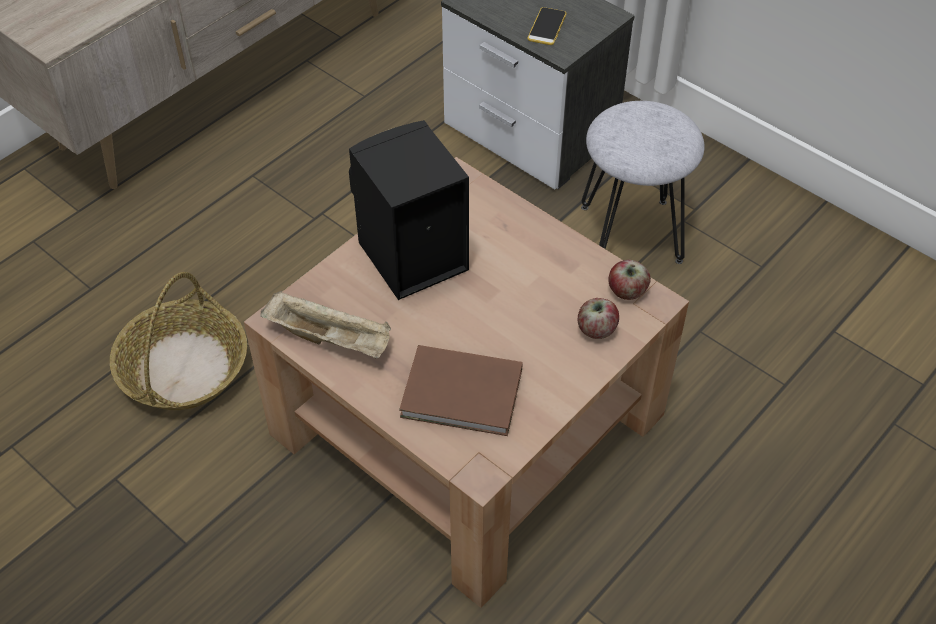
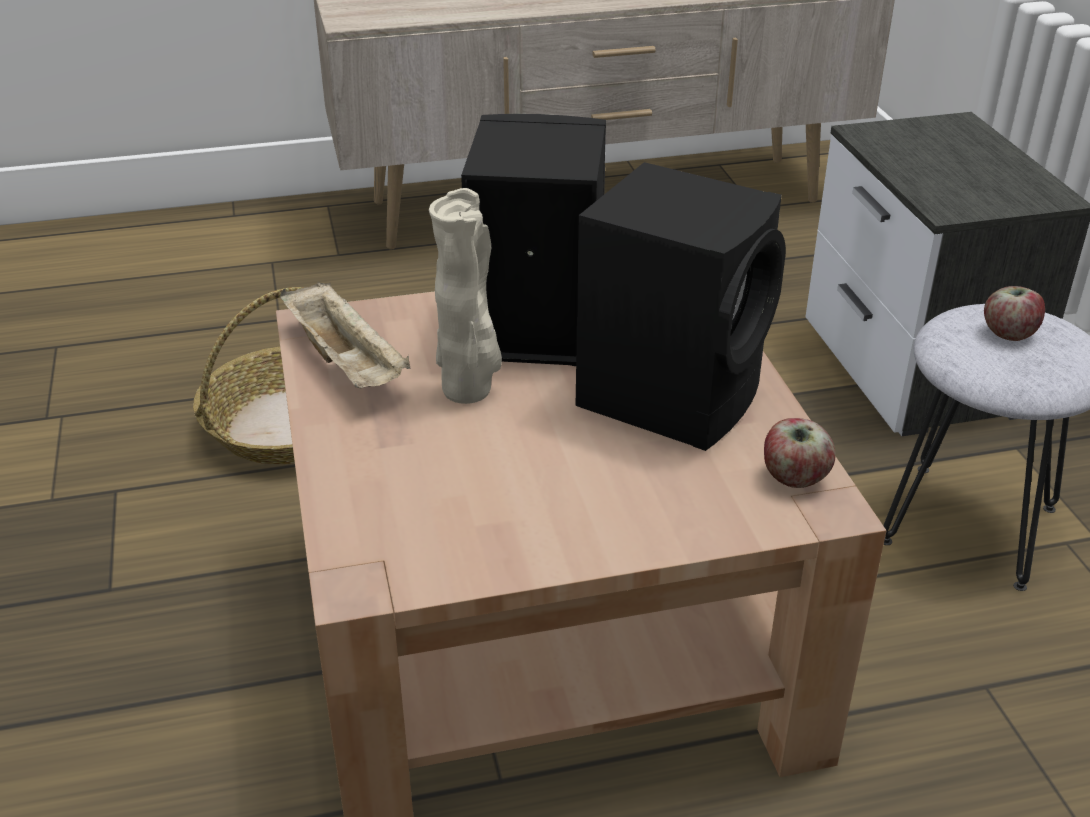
camera: 35 degrees right, 15 degrees down
brown book [399,345,523,436] -> none
phone [527,7,567,45] -> none
apple [578,298,619,339] -> apple moved to [984,286,1045,341]
none -> beige vase [429,188,502,404]
none -> black speaker [575,162,786,451]

